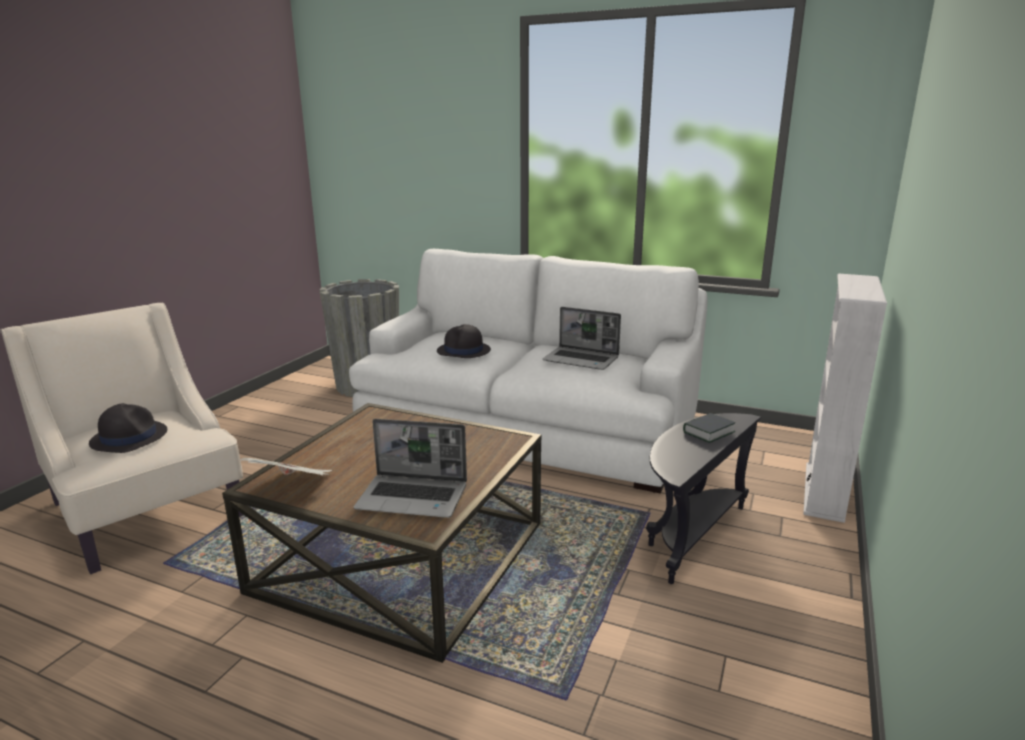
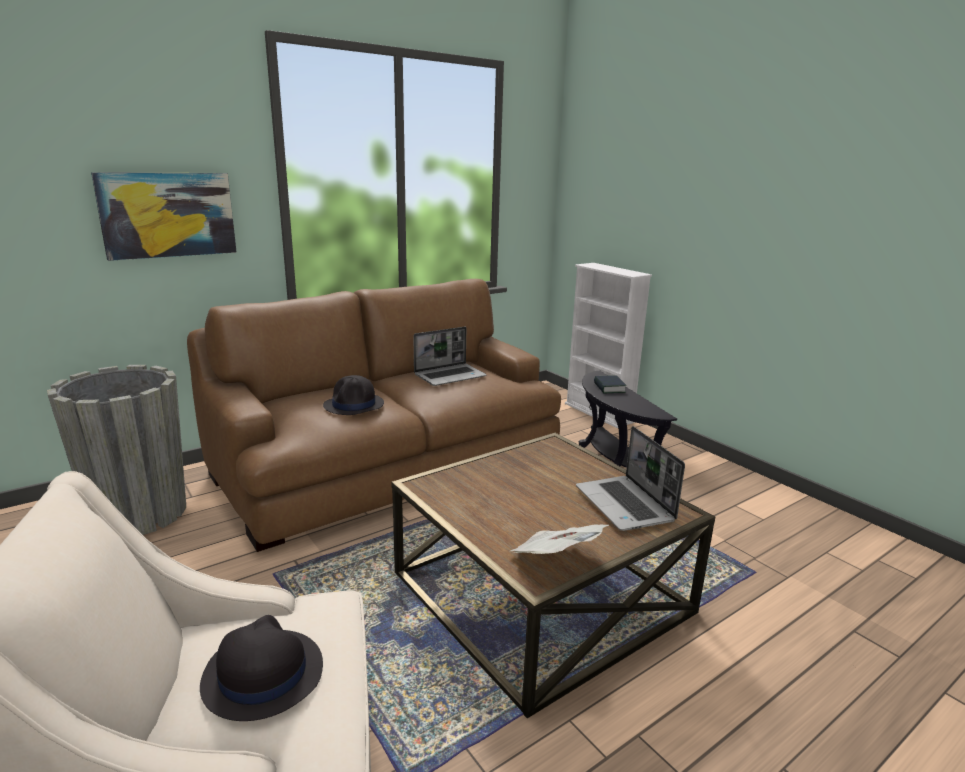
camera: 60 degrees left, 0 degrees up
white sofa [349,249,708,493] -> brown sofa [187,279,561,552]
laptop [354,419,467,518] -> laptop turned 120 degrees clockwise [576,426,685,531]
none -> picture [91,172,236,261]

